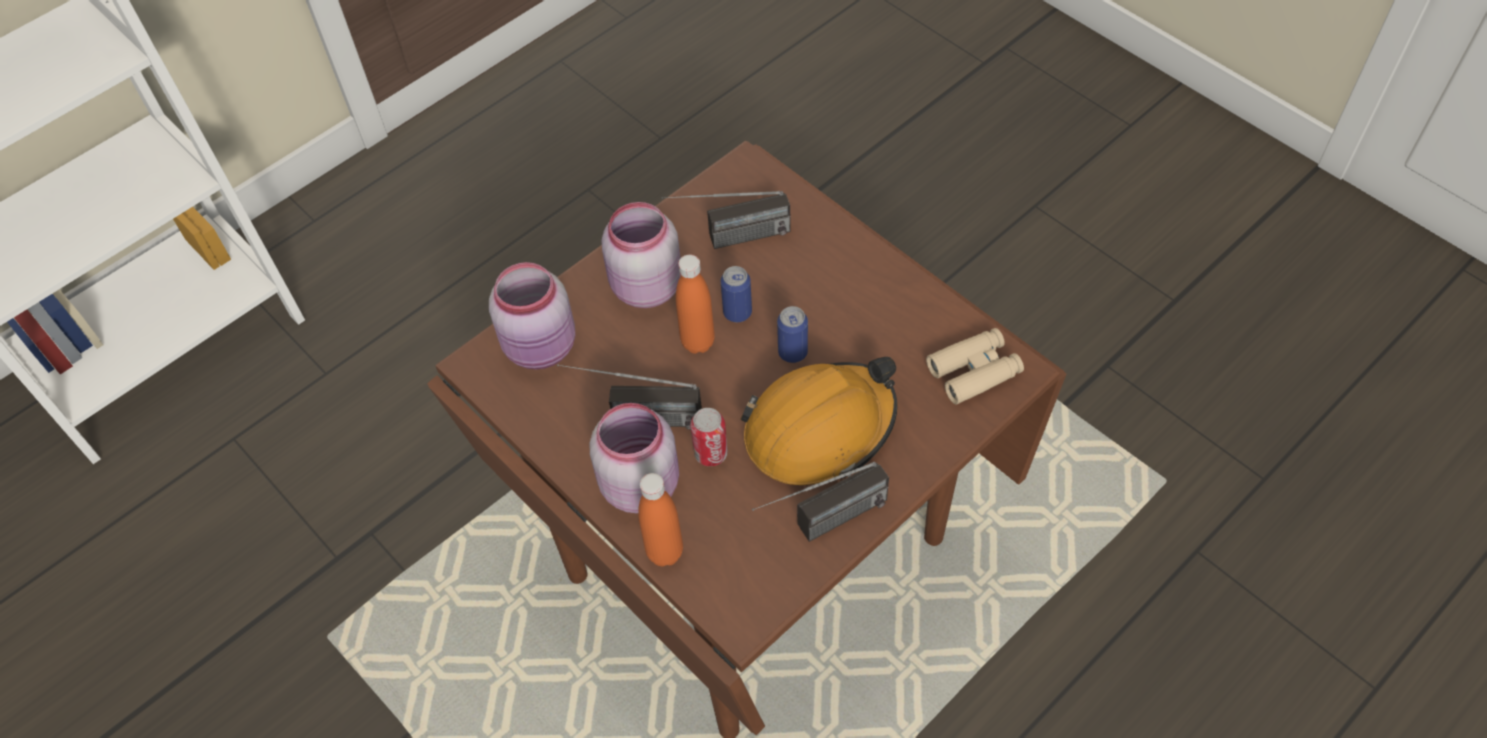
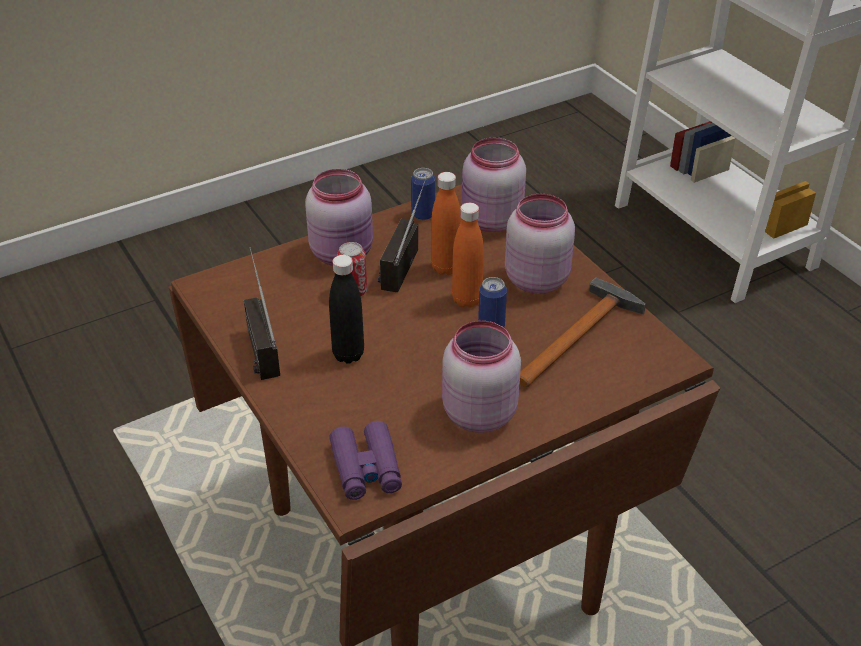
camera: 100 degrees right, 15 degrees down
orange bottle [638,473,683,566] -> orange bottle moved to [431,172,461,275]
radio [661,191,791,249] -> hammer [520,278,646,387]
orange hard hat [740,357,898,485] -> black bottle [329,255,364,364]
can [777,306,808,363] -> can moved to [411,168,435,220]
beige binoculars [926,328,1024,405] -> purple binoculars [329,421,402,500]
none -> pink jar [442,321,521,433]

